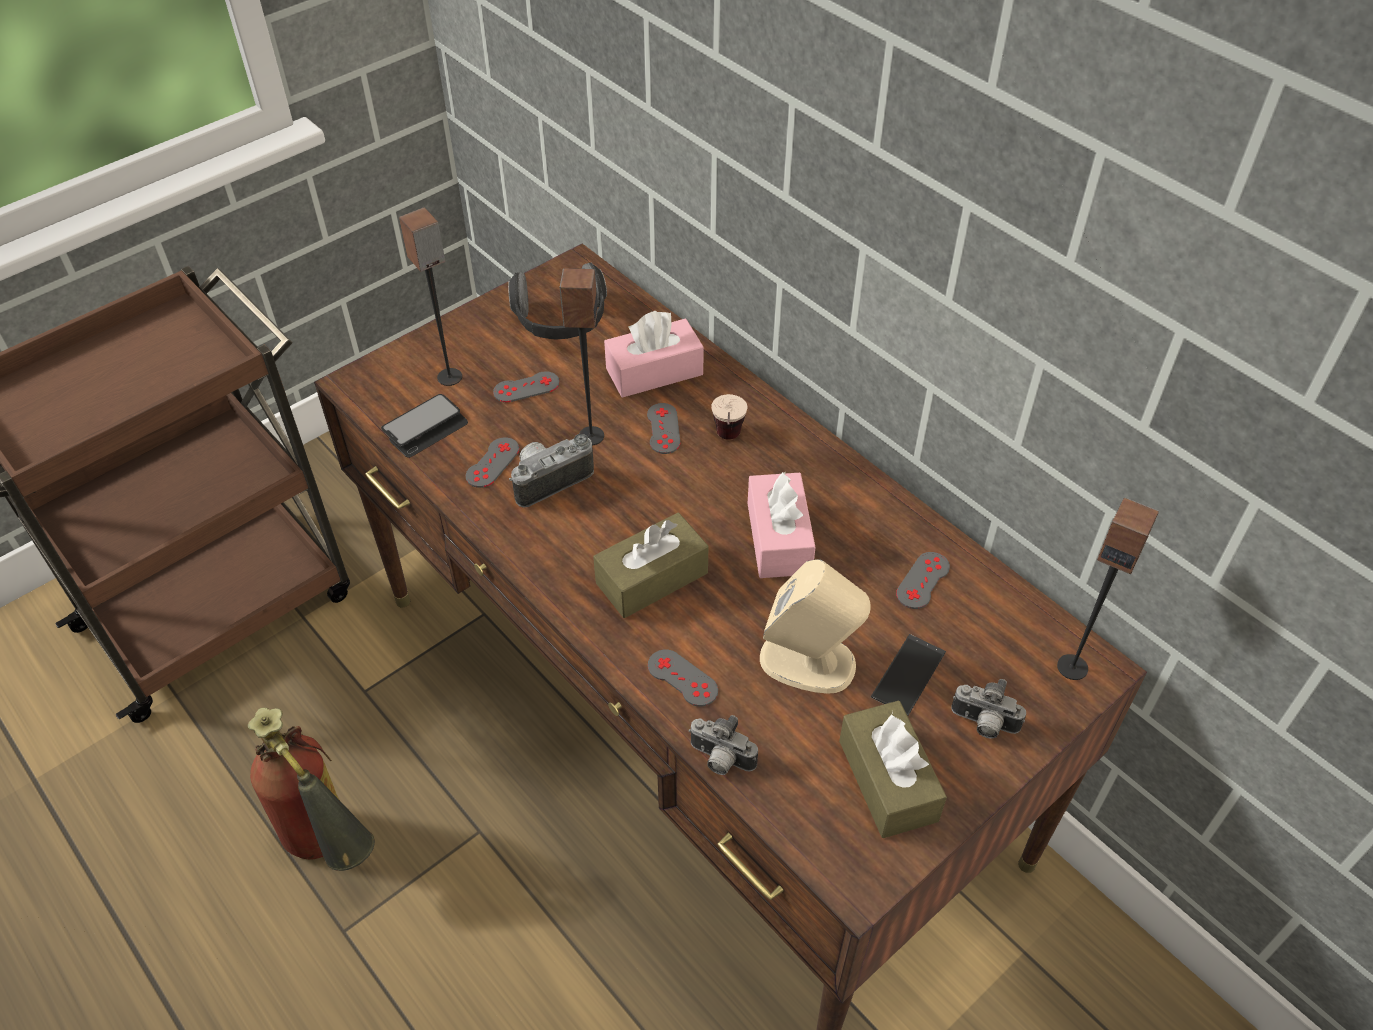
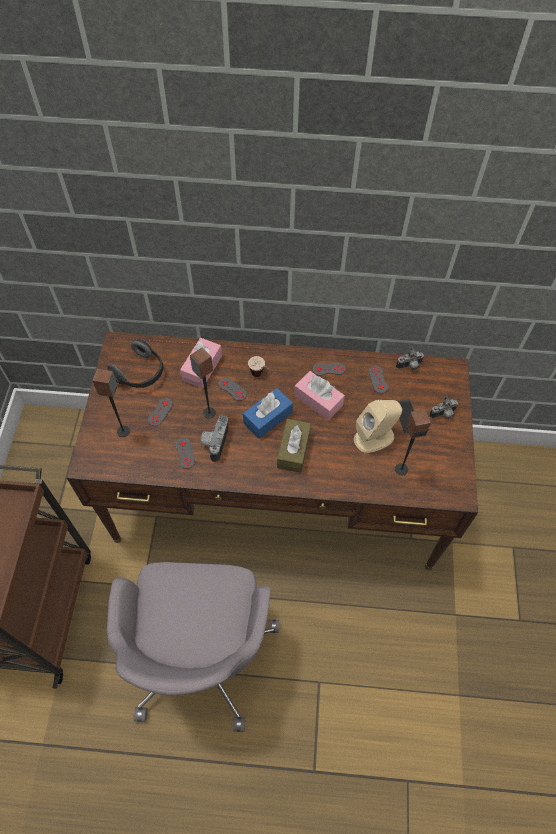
camera: 45 degrees left, 10 degrees up
fire extinguisher [247,708,375,871] -> grey office chair [107,562,279,732]
phone [381,394,468,458] -> none
grey game controller [648,649,718,707] -> grey game controller moved to [313,363,346,376]
camera [689,715,758,775] -> camera moved to [396,347,424,371]
brown tissue box [839,701,947,838] -> none
speaker [1057,498,1159,680] -> speaker moved to [395,409,431,475]
none -> blue tissue box [243,388,293,439]

